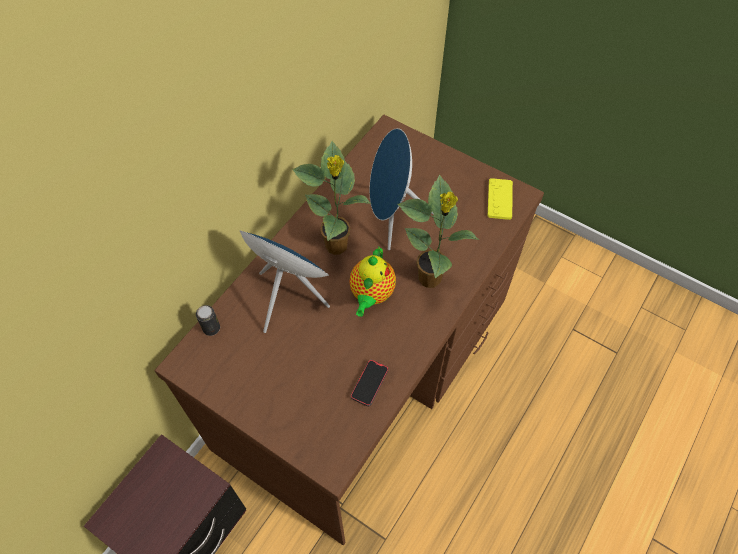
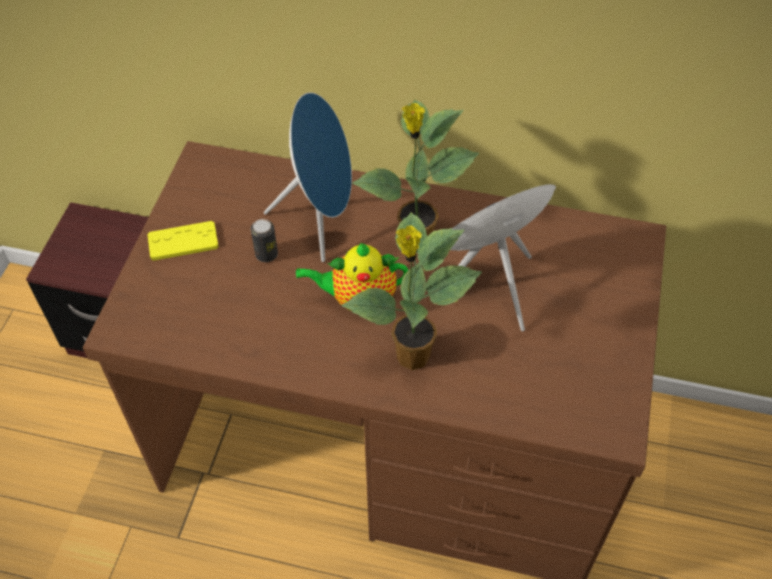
camera: 70 degrees right, 5 degrees down
can [196,305,220,336] -> can moved to [251,219,278,262]
phone [351,360,388,406] -> none
yellow game controller [488,178,513,220] -> yellow game controller moved to [147,221,219,261]

